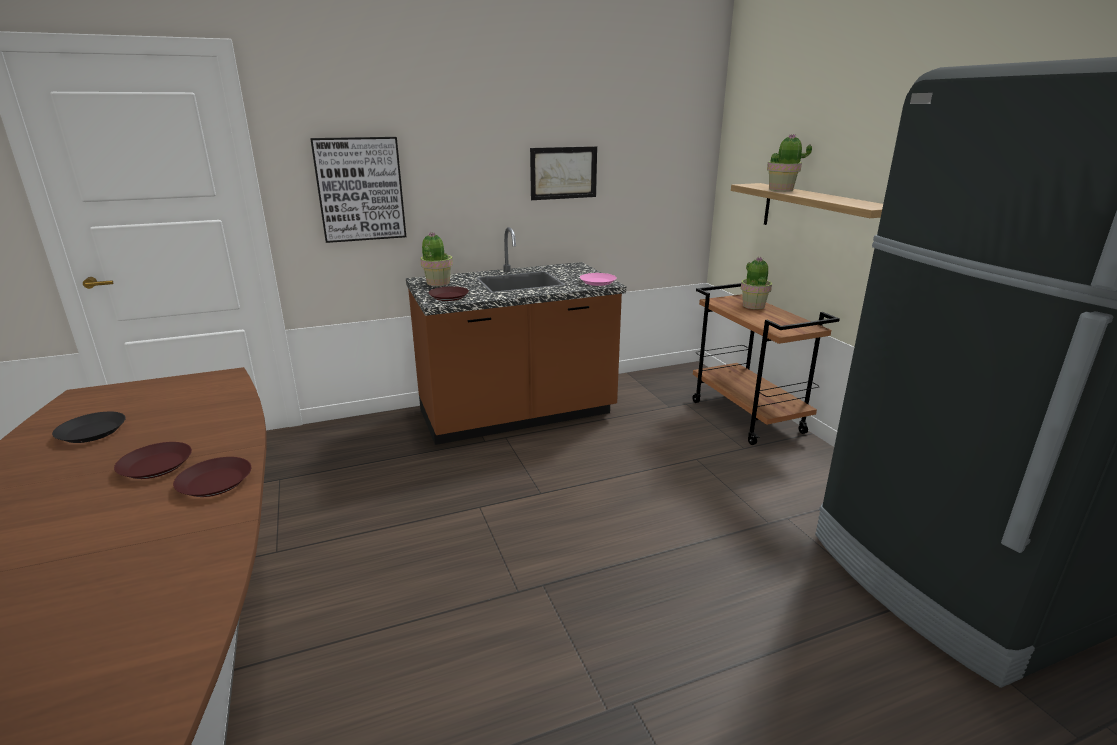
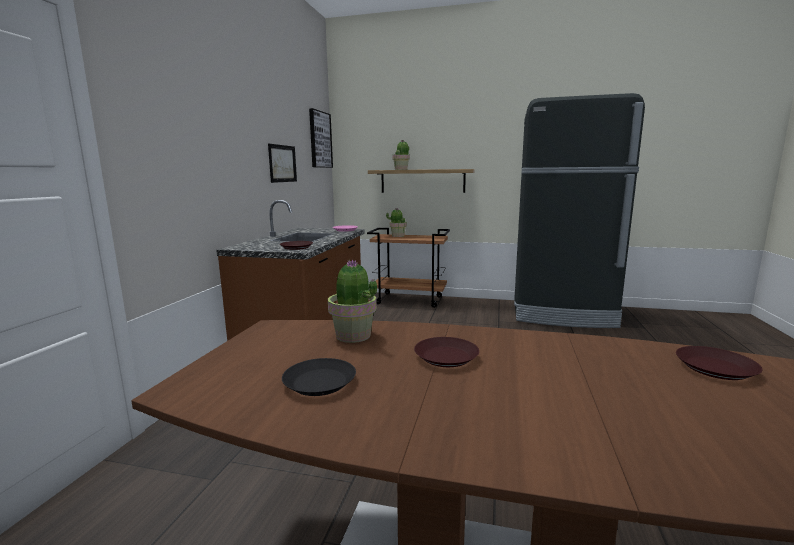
camera: 55 degrees left, 10 degrees down
brown plate [173,457,251,497] -> brown plate moved to [676,346,763,380]
picture [310,137,406,243] -> picture moved to [309,108,333,168]
potted plant [420,232,453,286] -> potted plant moved to [328,259,377,343]

